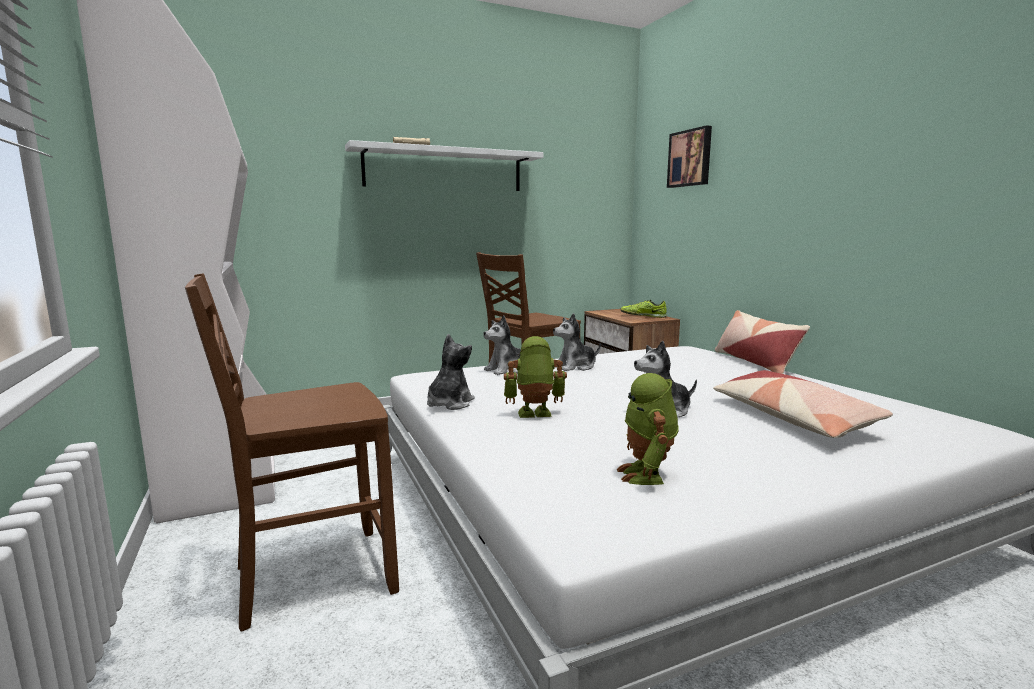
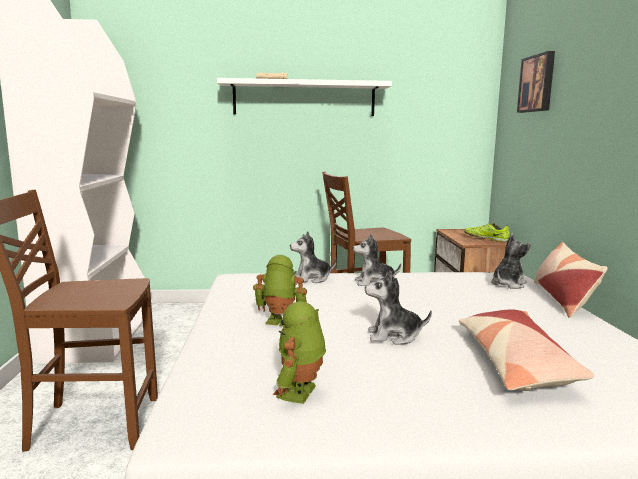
camera: 20 degrees right, 0 degrees up
plush toy [427,334,475,410] -> plush toy moved to [491,234,531,289]

